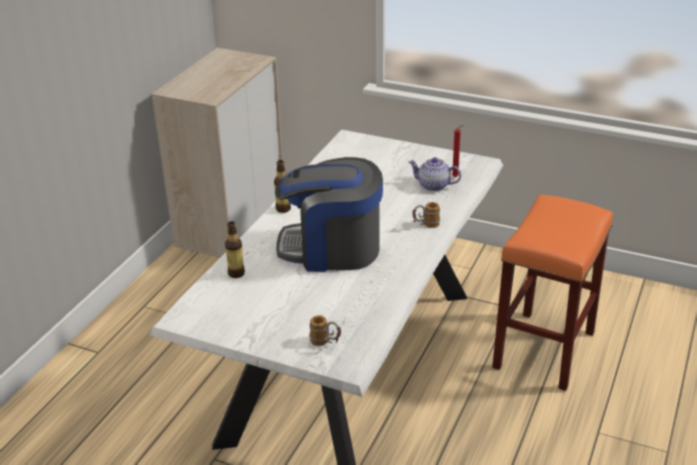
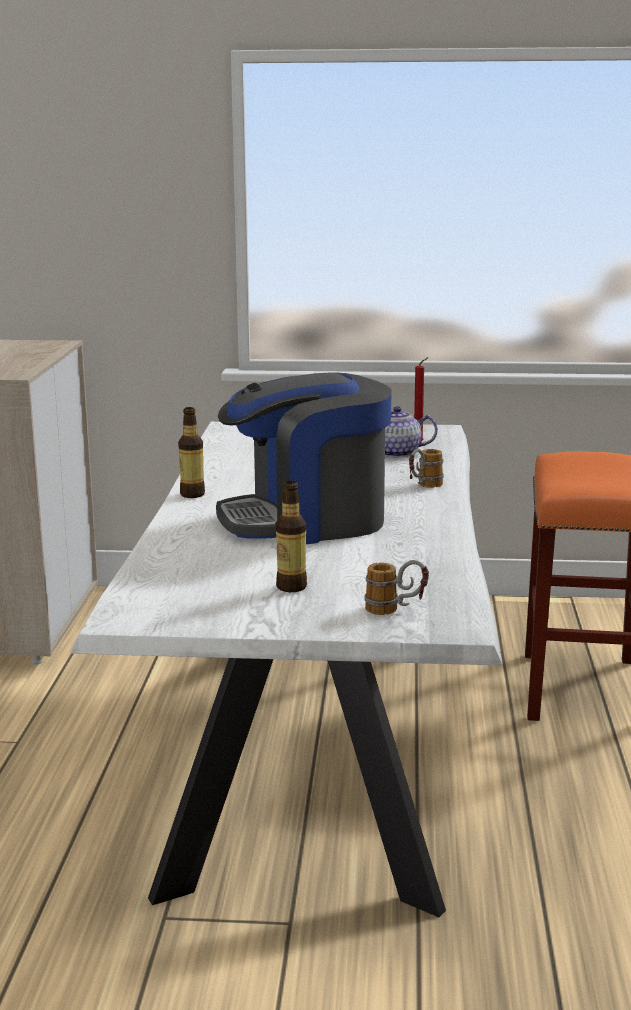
camera: 20 degrees left, 15 degrees down
bottle [225,221,245,278] -> bottle moved to [276,481,307,592]

